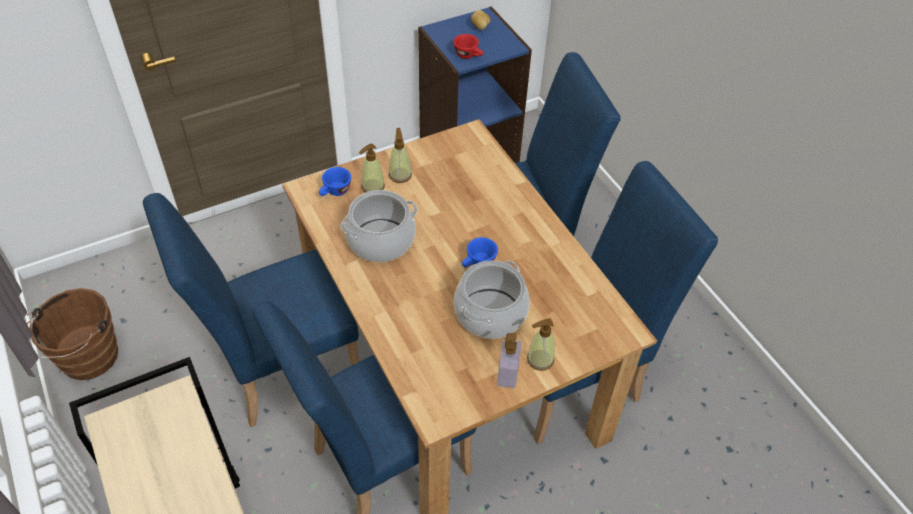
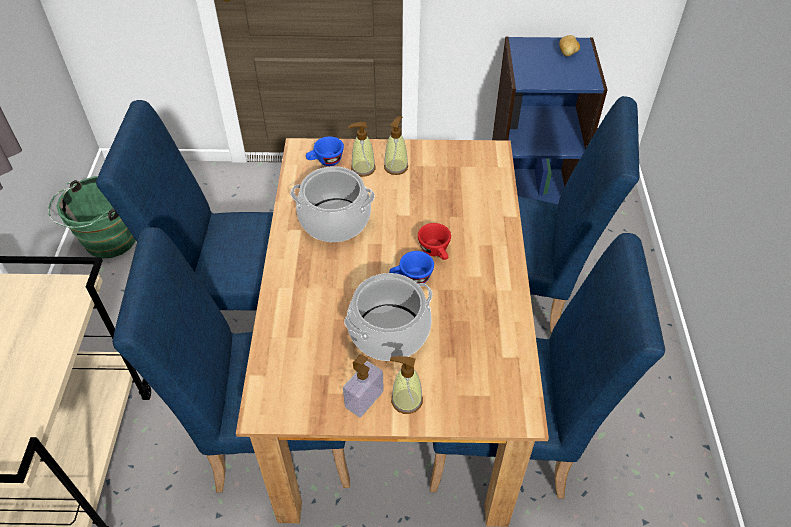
camera: 30 degrees right, 0 degrees up
brown bucket [27,288,118,380] -> green bucket [48,176,136,258]
red cup [454,34,483,59] -> red cup moved to [418,223,451,260]

